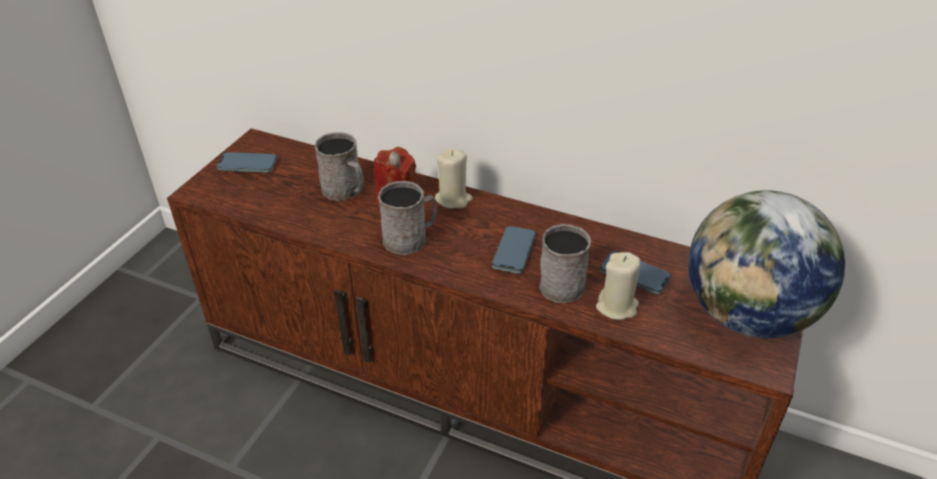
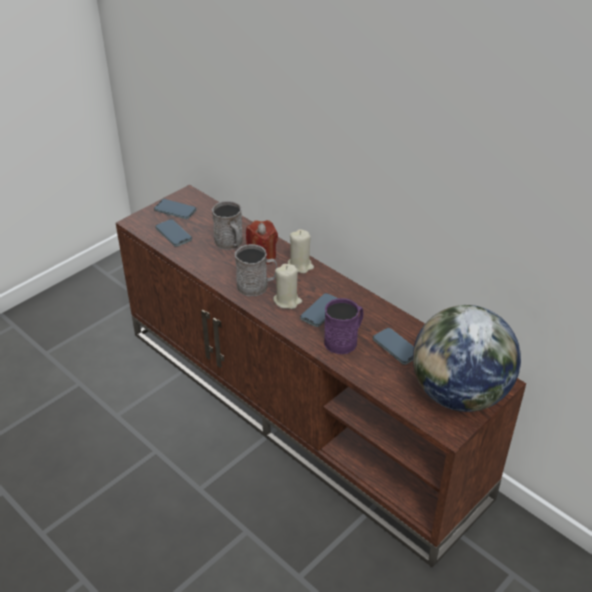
camera: 20 degrees right, 0 degrees up
grey mug [539,224,591,303] -> purple mug [324,298,363,354]
beige candle [596,252,640,320] -> beige candle moved to [273,264,302,309]
none -> phone [155,219,192,247]

